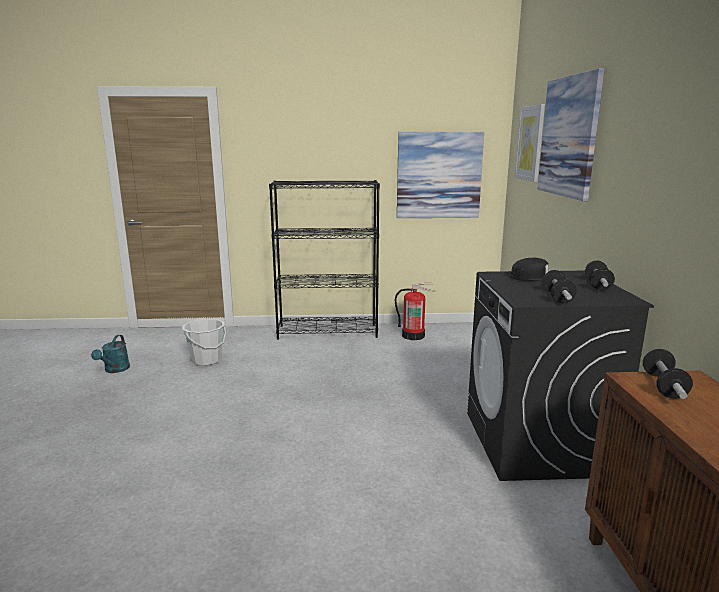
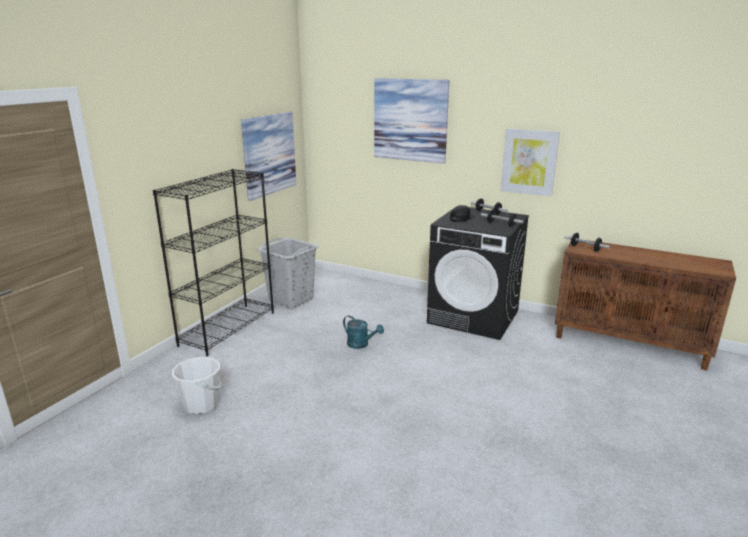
camera: 60 degrees left, 5 degrees up
turquoise watering can [91,335,130,373] -> turquoise watering can moved to [343,315,384,349]
fire extinguisher [395,283,436,340] -> grey laundry basket [256,237,319,309]
picture [514,104,545,182] -> picture moved to [501,128,560,197]

